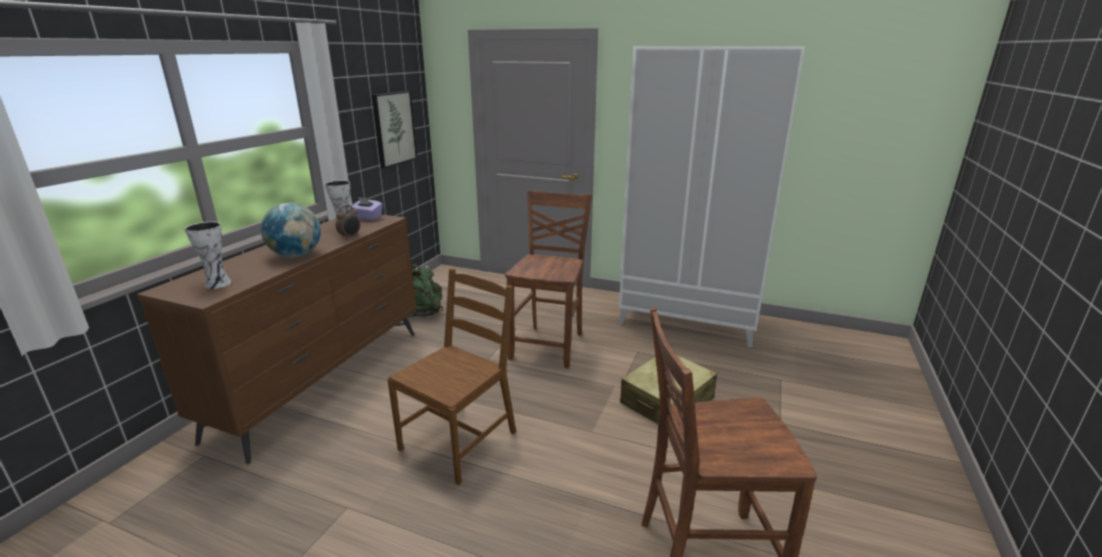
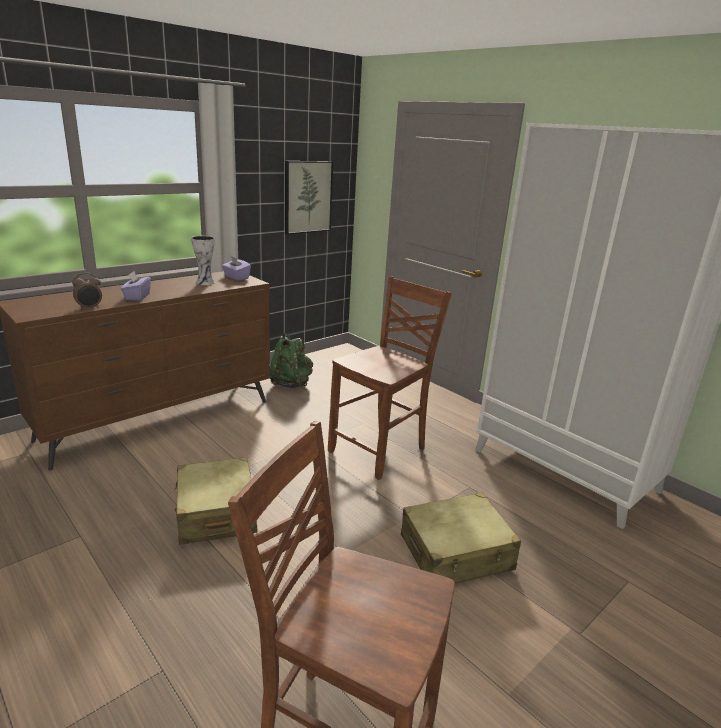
camera: 25 degrees right, 0 degrees up
vase [185,221,232,289] -> none
globe [261,203,321,257] -> purple tissue box [121,271,151,301]
alarm clock [336,205,360,239] -> alarm clock moved to [72,273,102,310]
brown chair [387,268,516,485] -> beige suitcase [175,457,257,545]

